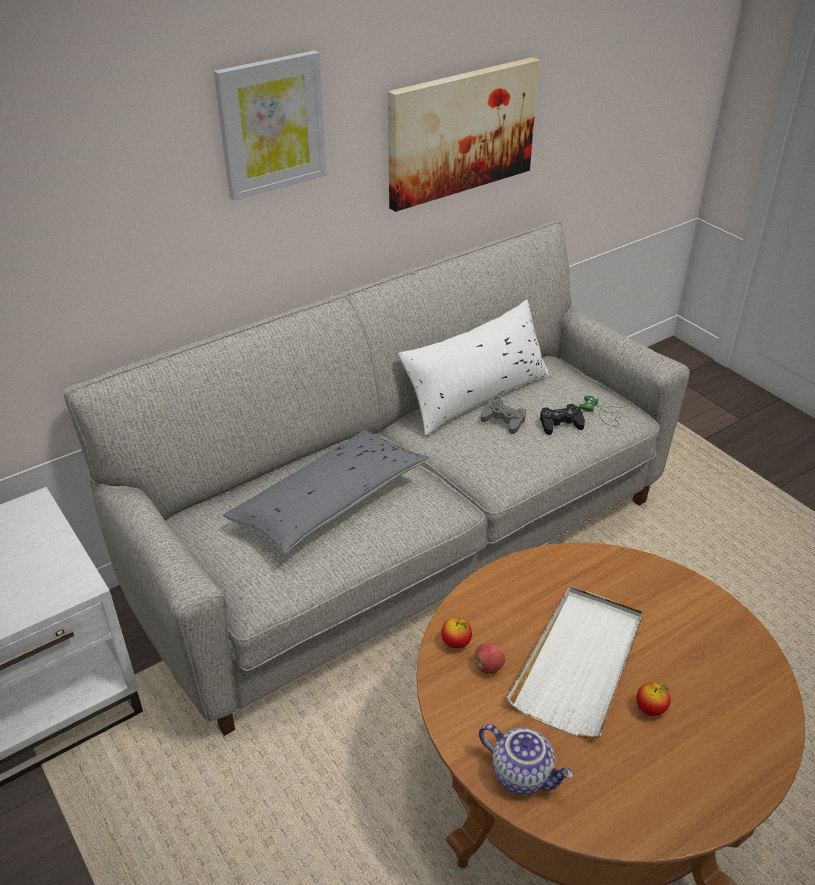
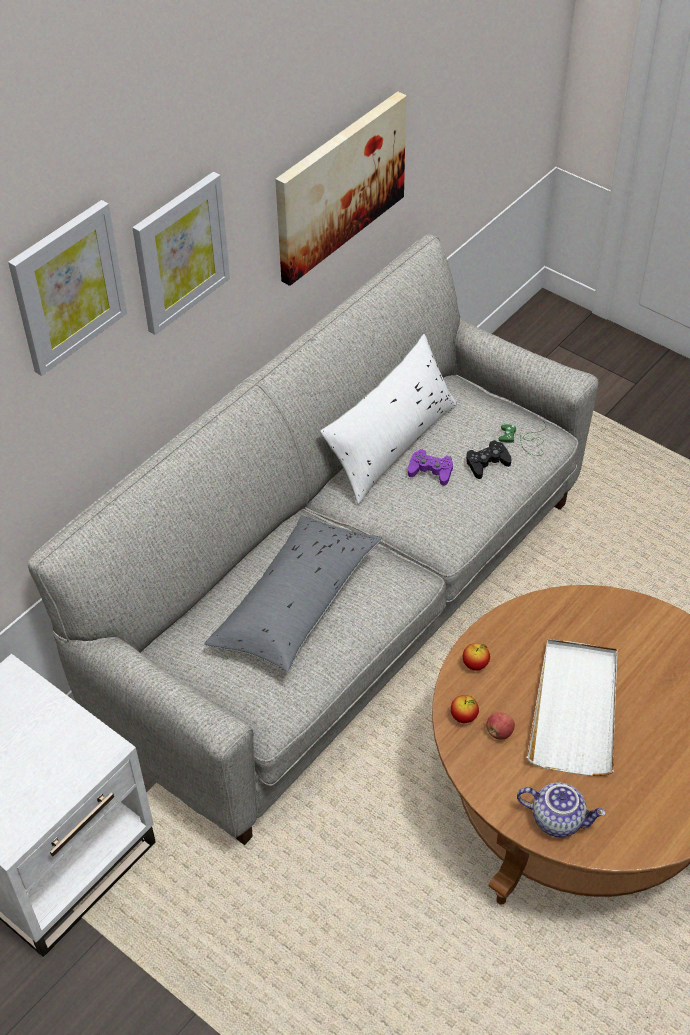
camera: 15 degrees left, 10 degrees up
grey game controller [481,399,526,434] -> purple game controller [408,449,453,486]
apple [636,682,671,716] -> apple moved to [463,643,490,671]
none -> picture [8,200,127,376]

